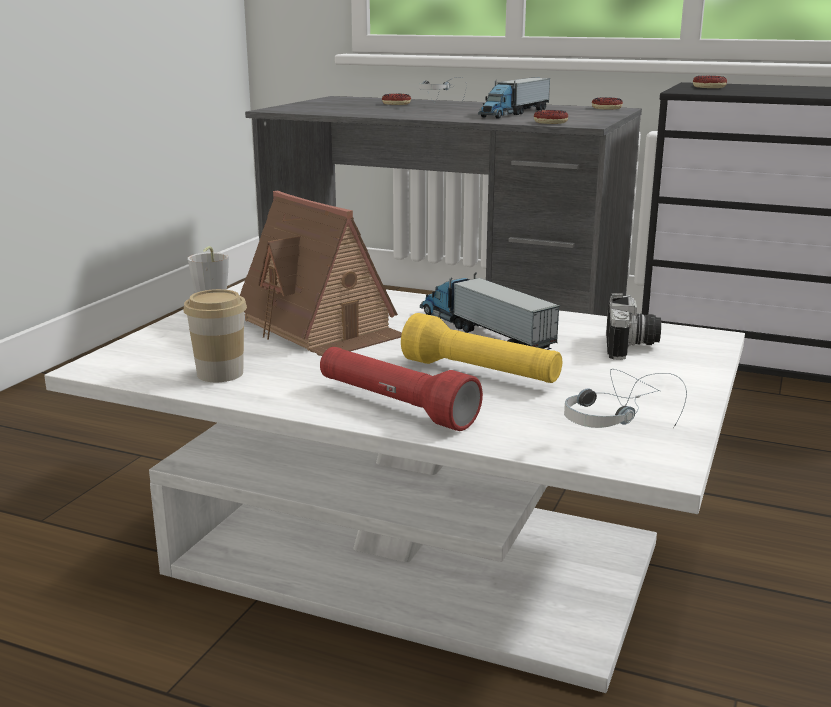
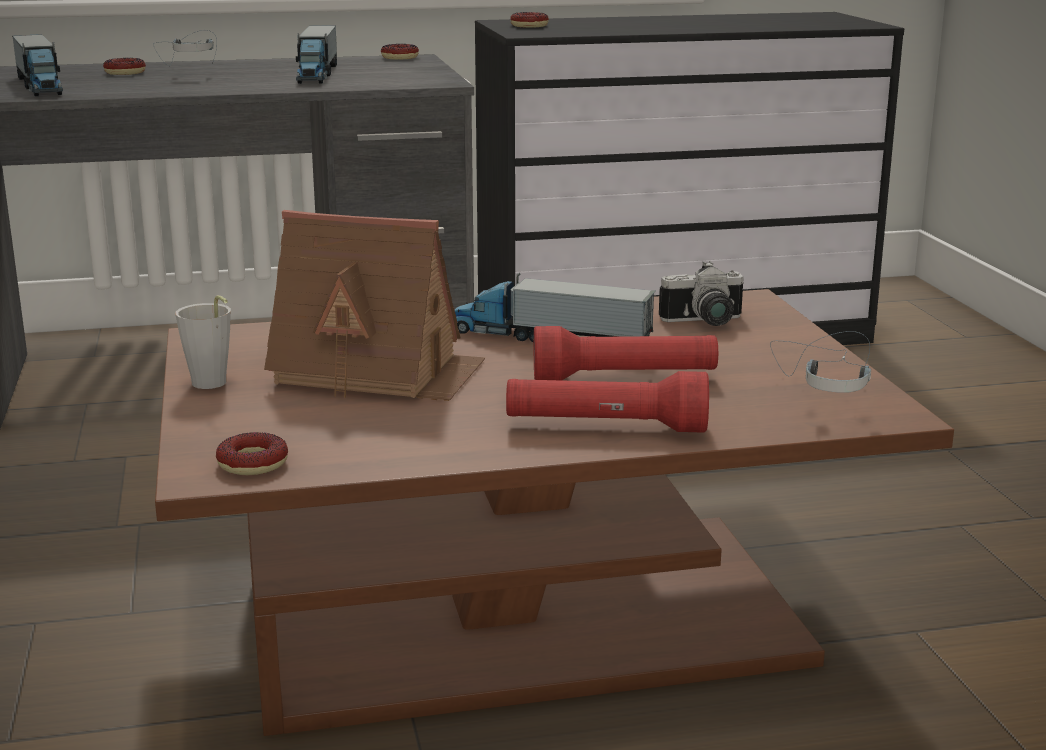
camera: 35 degrees left, 0 degrees up
white coffee table [44,281,745,693] -> brown coffee table [155,289,954,736]
cup [183,289,247,382] -> none
yellow flashlight [401,313,562,383] -> red flashlight [534,326,718,380]
donut [534,110,568,124] -> donut moved to [216,432,288,475]
camera [606,293,661,360] -> camera turned 105 degrees clockwise [659,261,744,326]
none -> toy truck [12,34,63,96]

